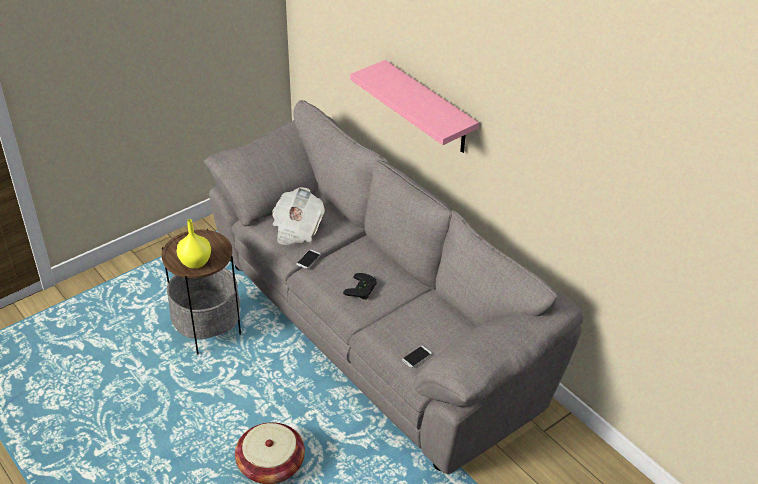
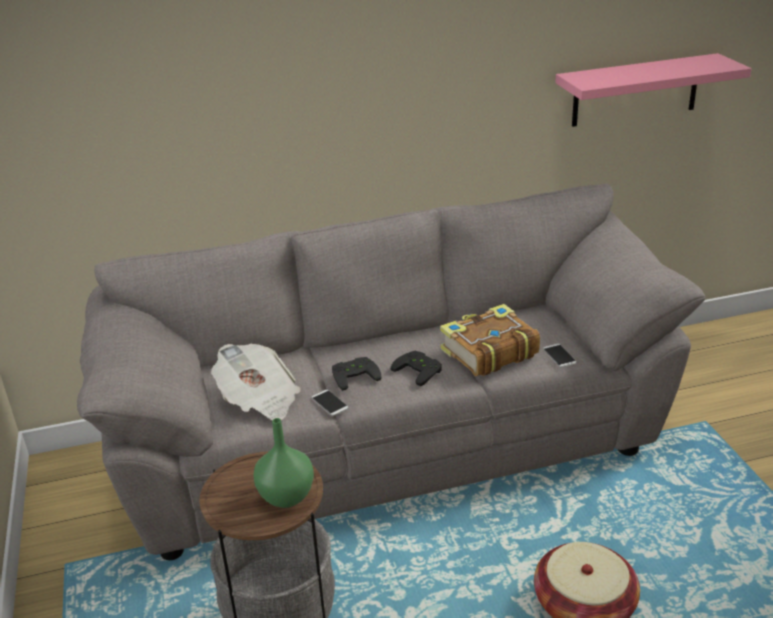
camera: 65 degrees left, 10 degrees down
yellow vase [177,219,211,269] -> green vase [253,418,314,508]
pink shelf [350,60,479,153] -> pink shelf moved to [555,53,751,127]
none -> black game controller [332,357,381,391]
none -> book [440,304,540,376]

